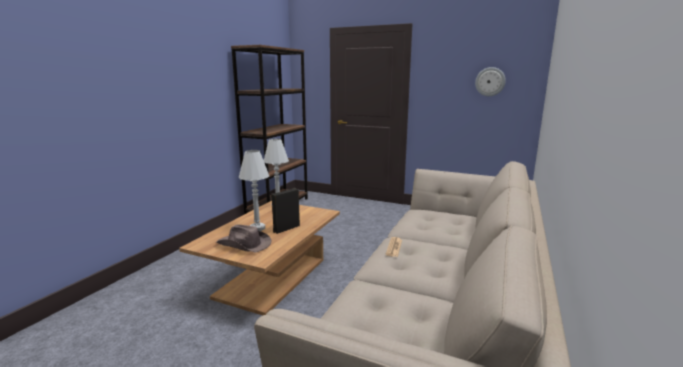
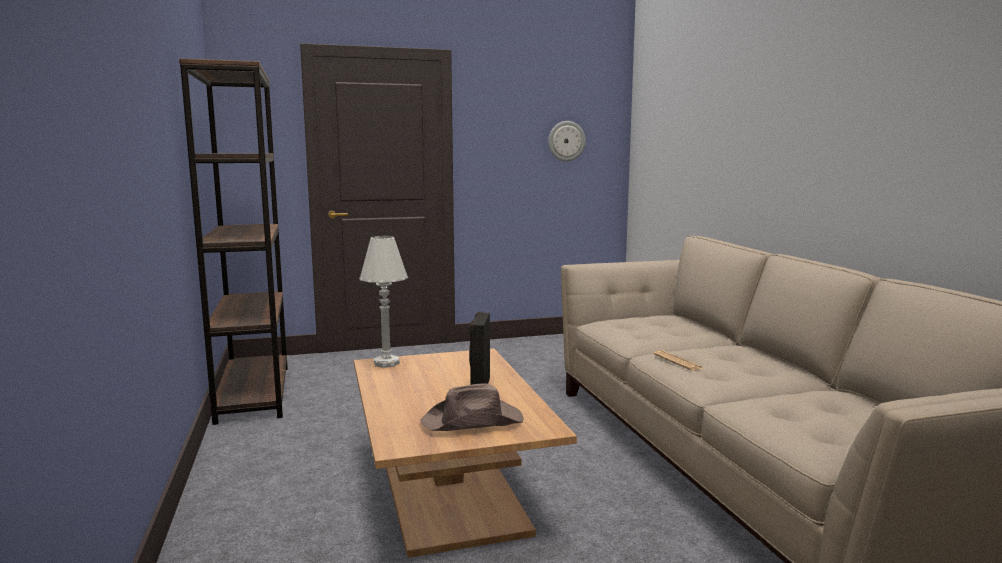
camera: 40 degrees left, 5 degrees down
white table lamp [239,150,269,231] -> none

